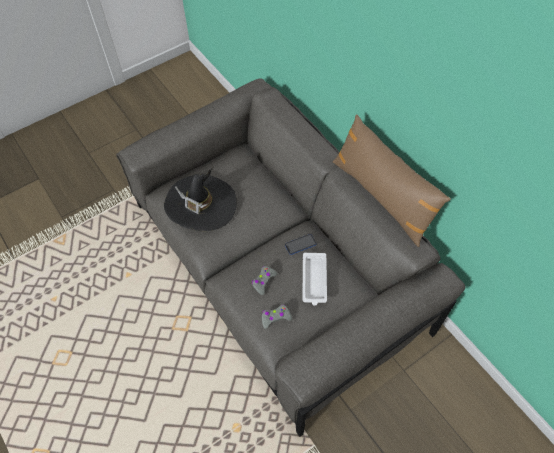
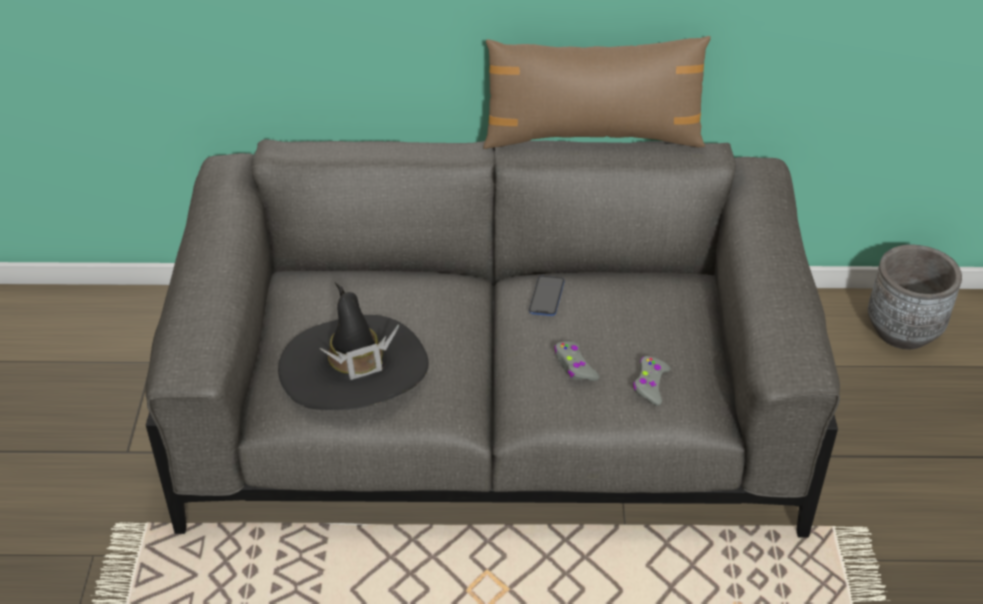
camera: 55 degrees left, 15 degrees down
white tray [303,253,327,306] -> none
none -> grey planter [868,245,962,349]

